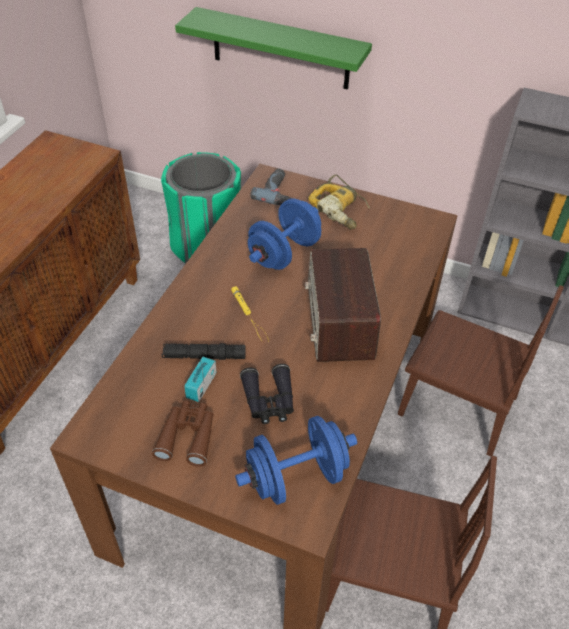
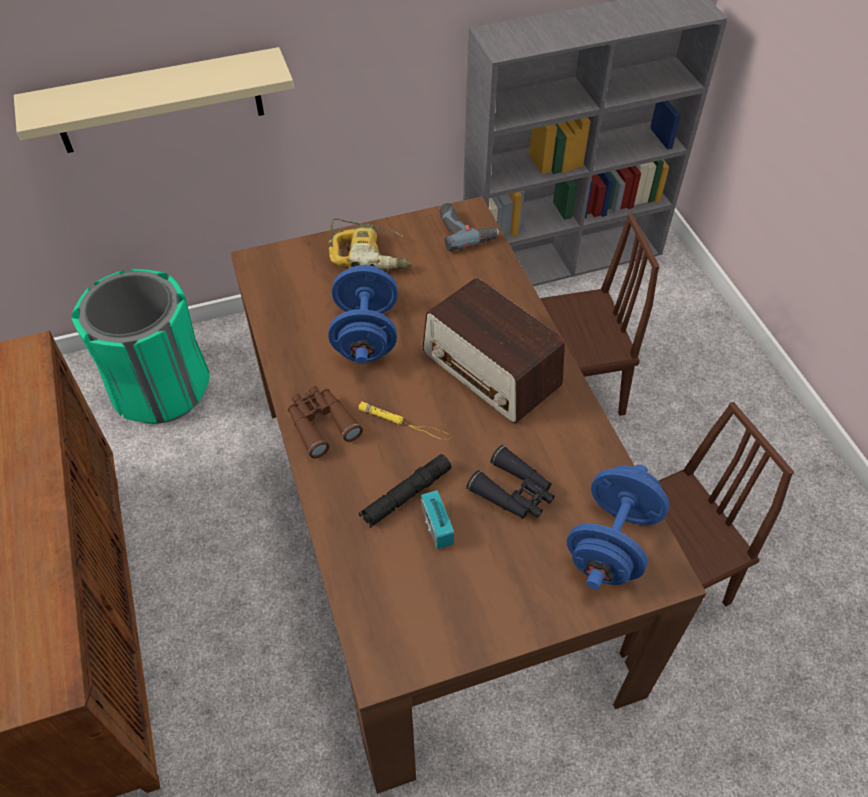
camera: 40 degrees left, 5 degrees up
brown binoculars [152,400,214,467] -> brown binoculars moved to [288,386,363,458]
green shelf [175,7,372,90] -> beige shelf [14,47,294,153]
power drill [250,169,292,205] -> power drill moved to [439,203,499,251]

